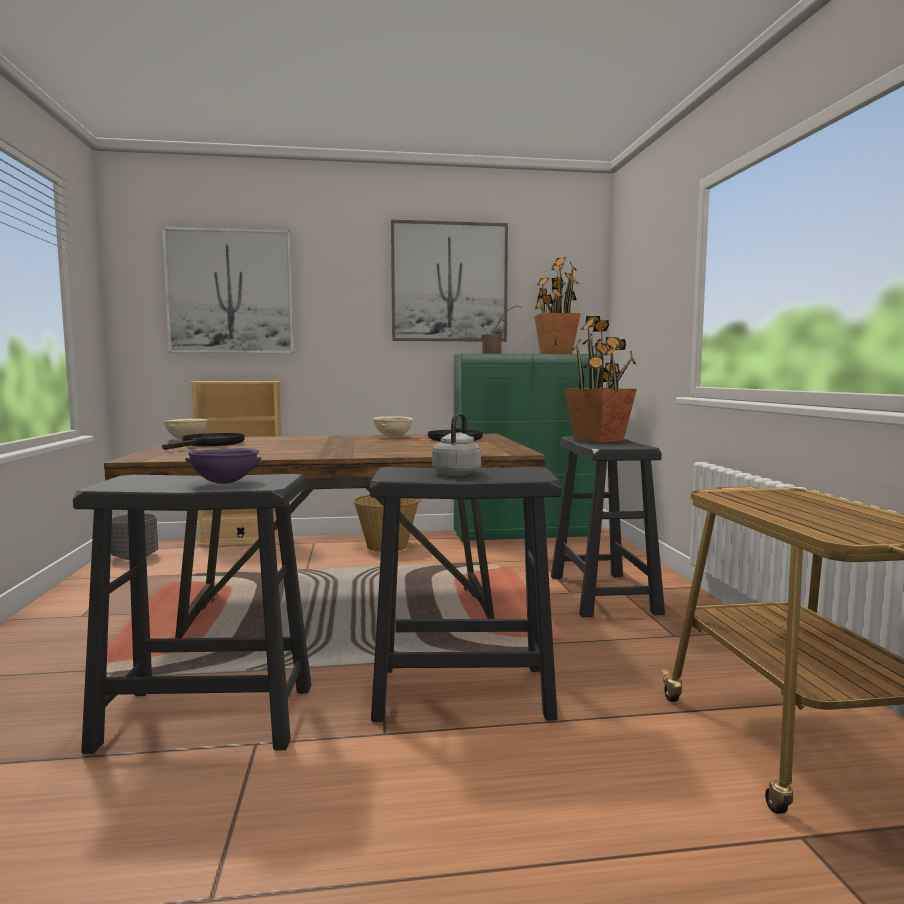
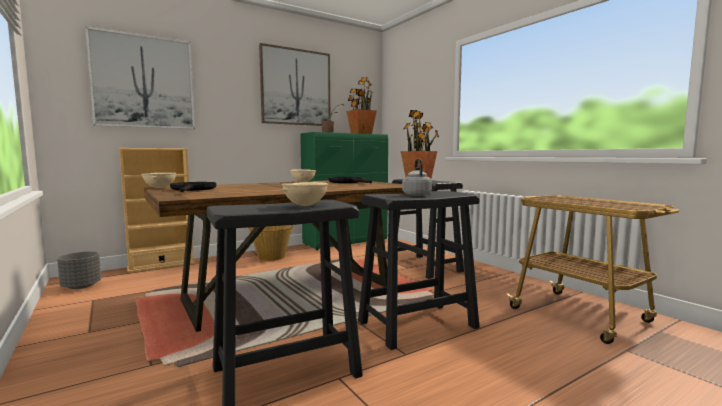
camera: 25 degrees left, 0 degrees up
purple bowl [185,448,262,484] -> beige bowl [282,182,328,206]

